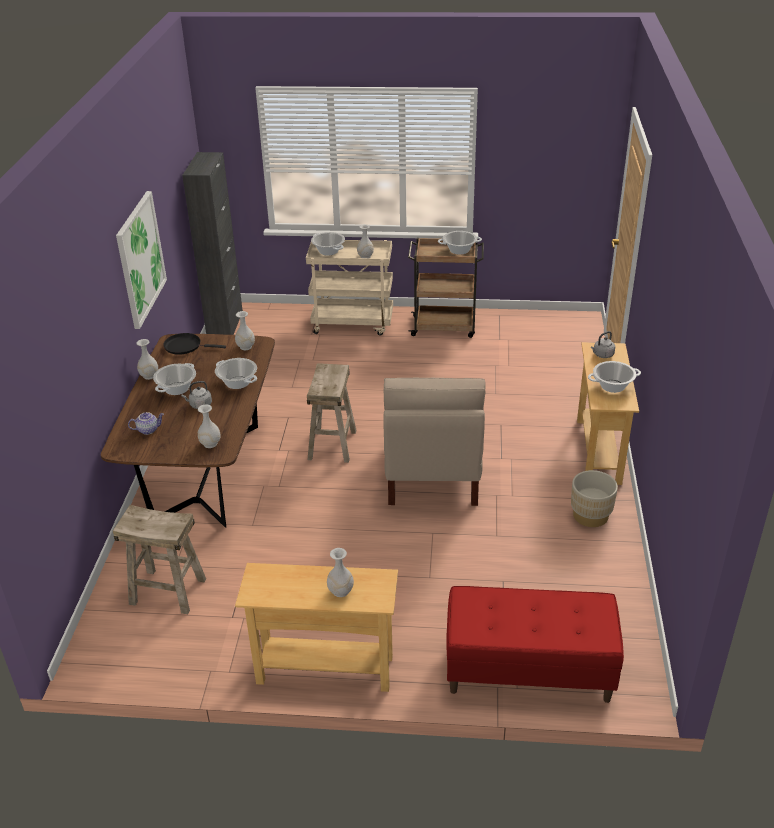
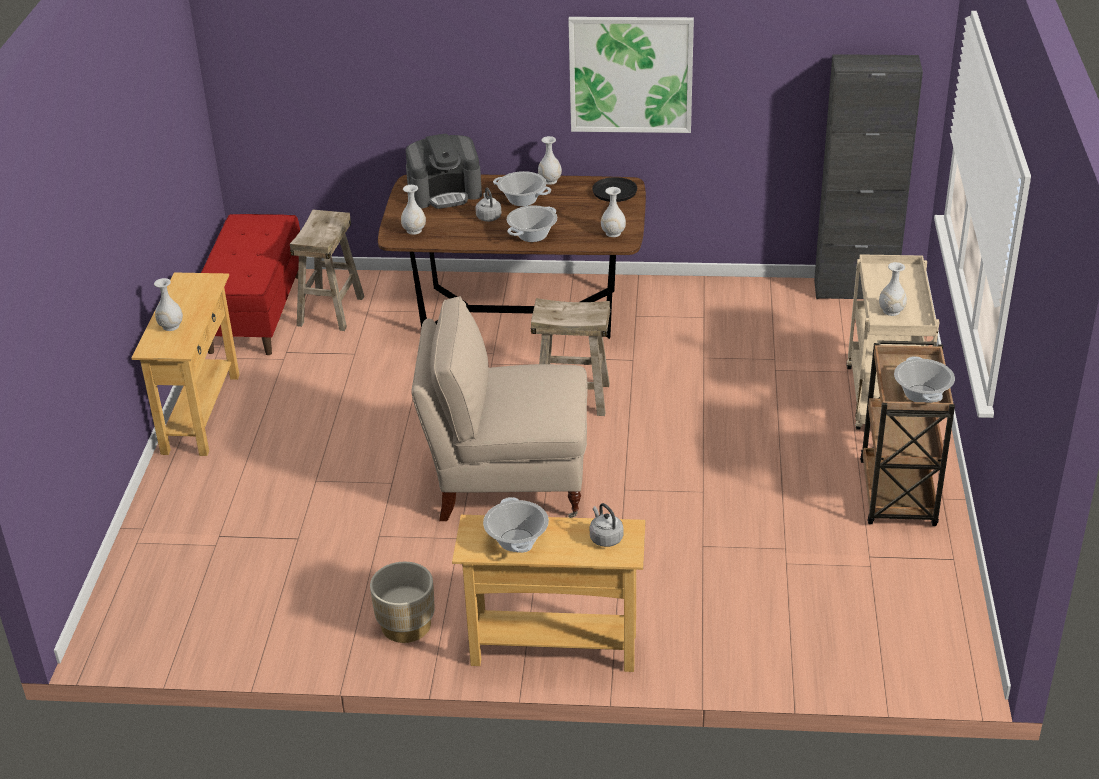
camera: 90 degrees right, 0 degrees up
teapot [128,412,164,435] -> coffee machine [406,134,482,209]
cooking pot [311,232,345,256] -> none
red bench [446,586,624,703] -> red bench moved to [201,214,300,355]

